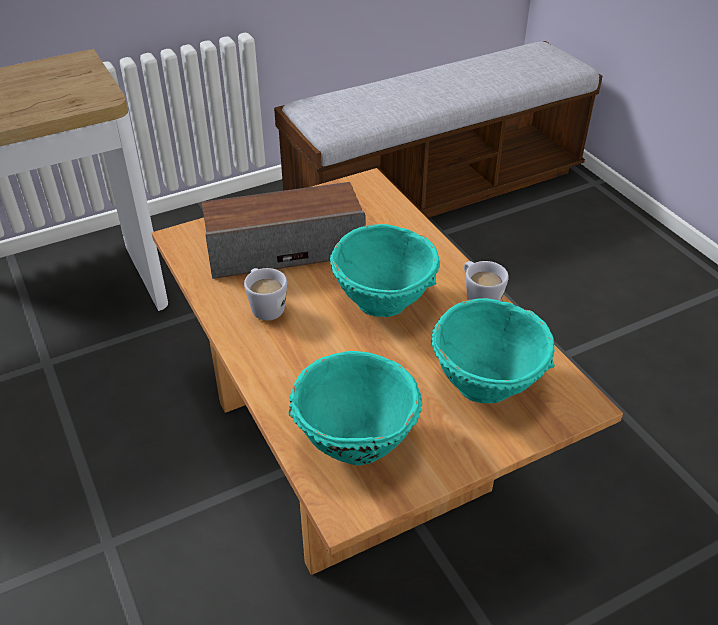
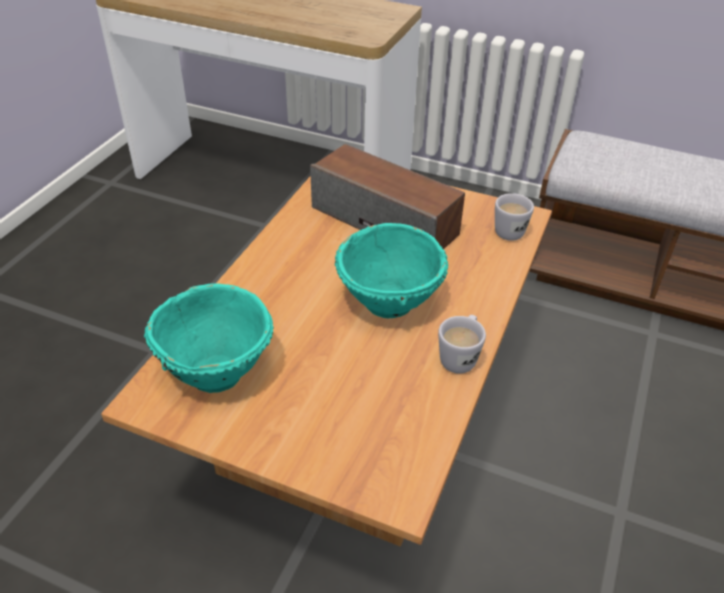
camera: 50 degrees right, 0 degrees up
white mug [244,268,287,321] -> white mug moved to [495,193,534,241]
turquoise bowl [431,298,555,403] -> none

